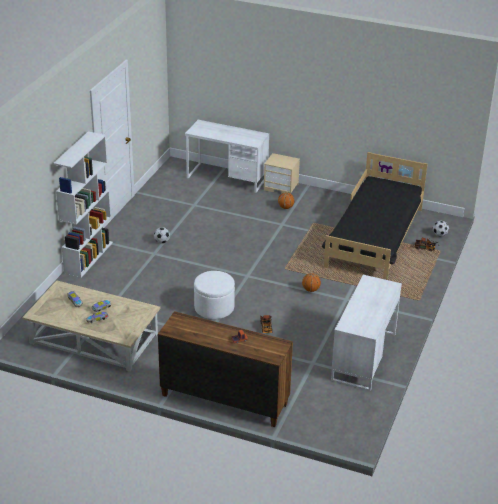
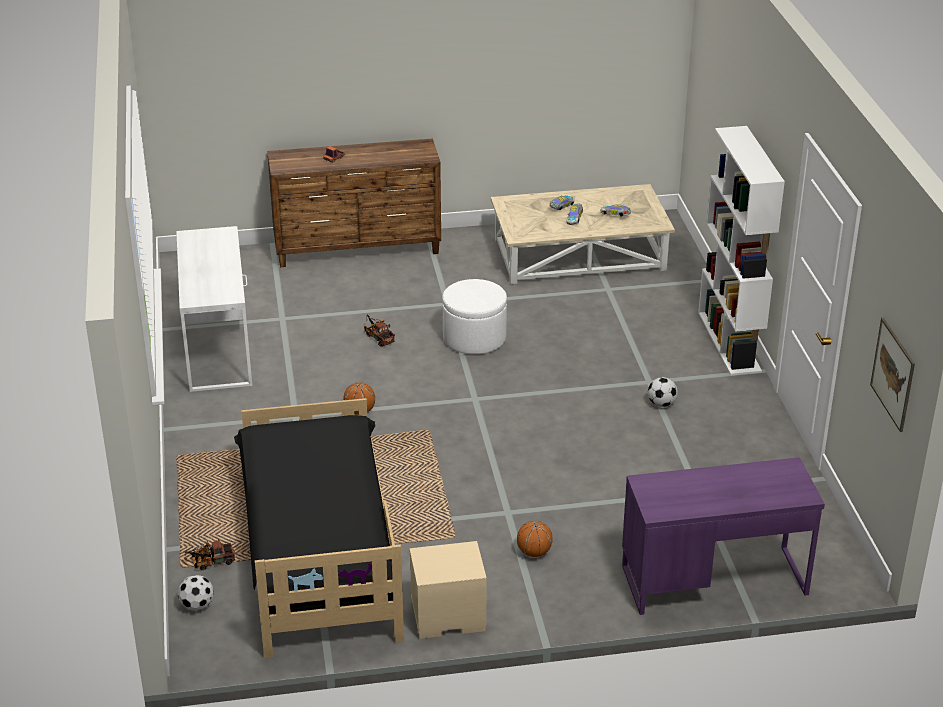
camera: 150 degrees right, 0 degrees up
white desk [185,120,269,193] -> purple desk [622,457,825,615]
beige nightstand [264,153,300,194] -> beige nightstand moved to [410,541,487,639]
none -> picture [870,318,915,432]

